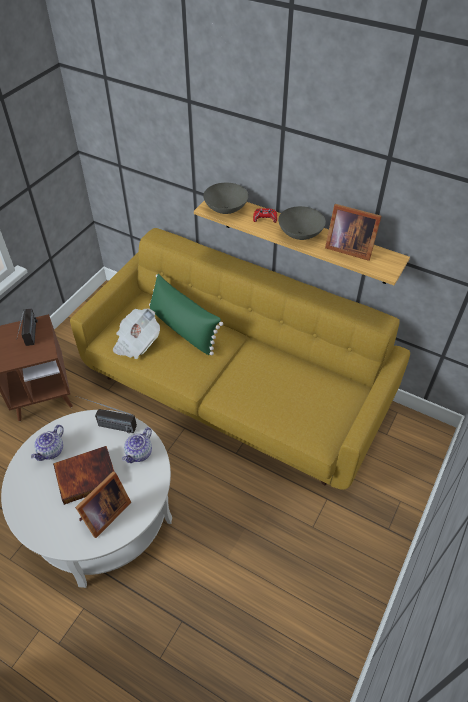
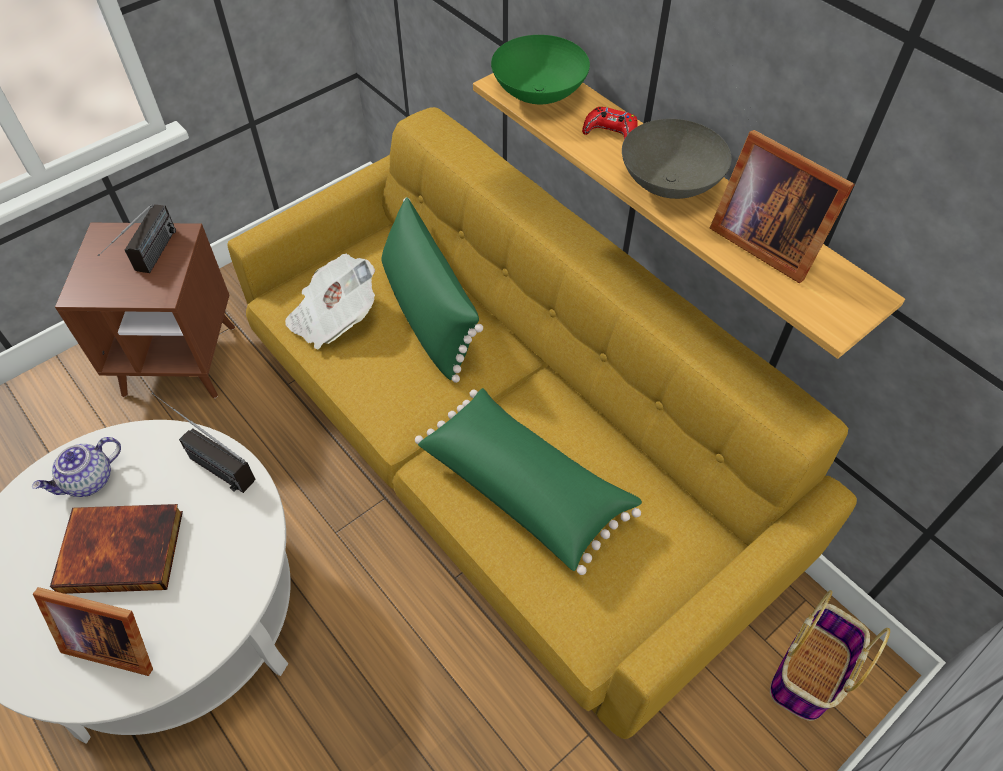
camera: 20 degrees right, 5 degrees up
picture frame [75,471,131,538] -> picture frame turned 45 degrees clockwise [33,587,153,676]
teapot [122,427,152,463] -> none
grey bowl [203,183,249,214] -> green bowl [491,35,590,104]
none -> green pillow [415,388,642,575]
none -> basket [770,590,890,721]

